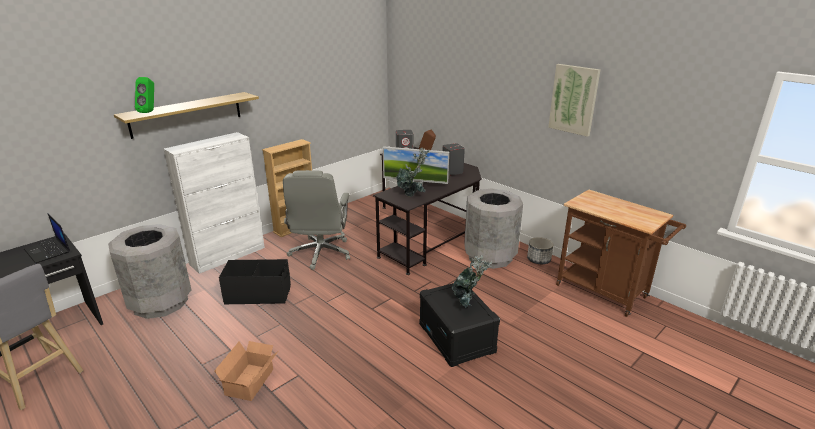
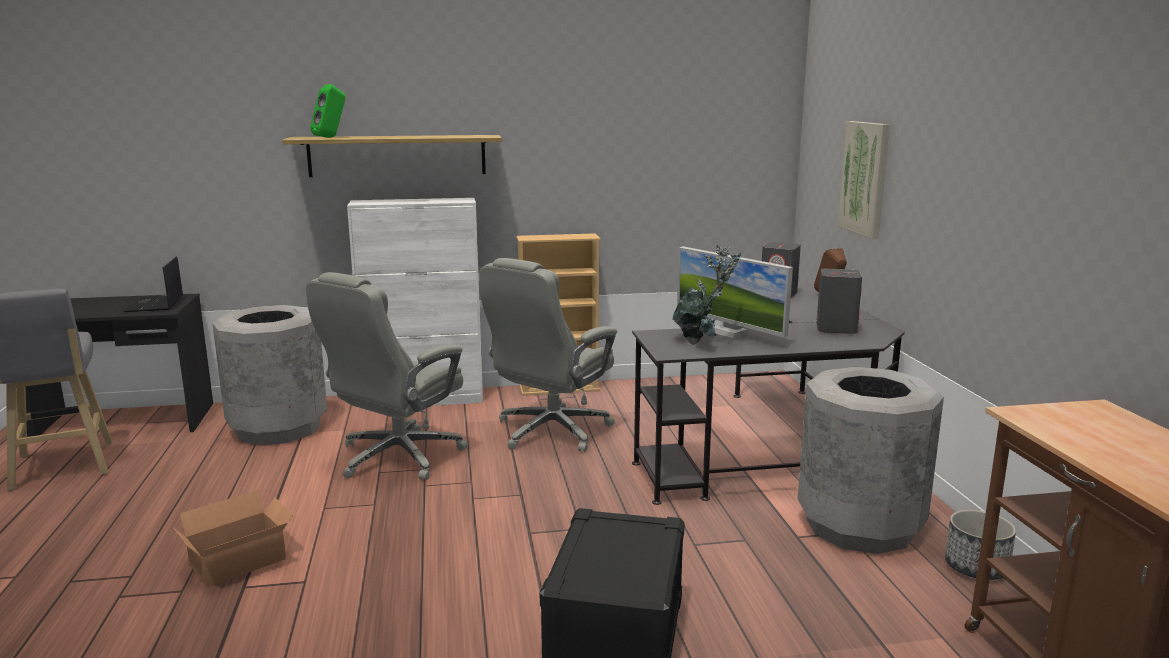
camera: 35 degrees right, 10 degrees down
black storage box [219,259,291,305] -> grey office chair [306,272,468,480]
potted plant [452,255,492,308] -> none
picture [548,64,600,137] -> picture moved to [838,121,890,239]

